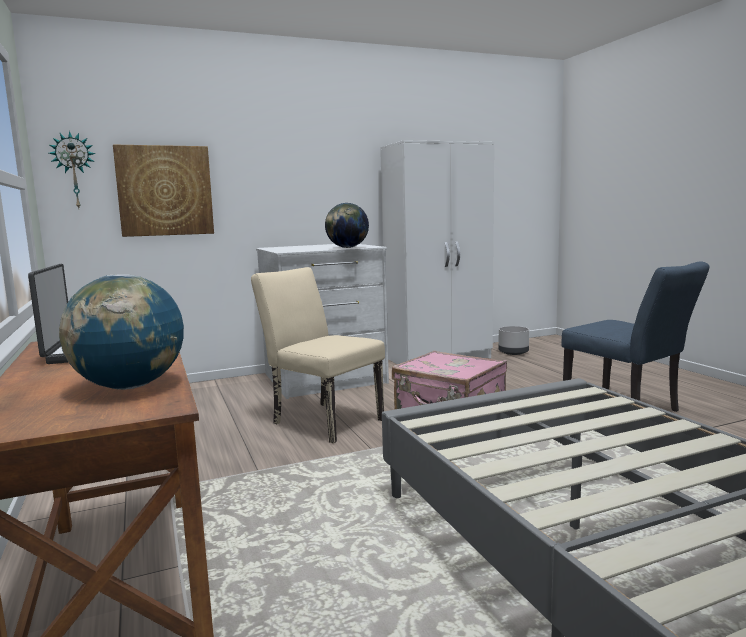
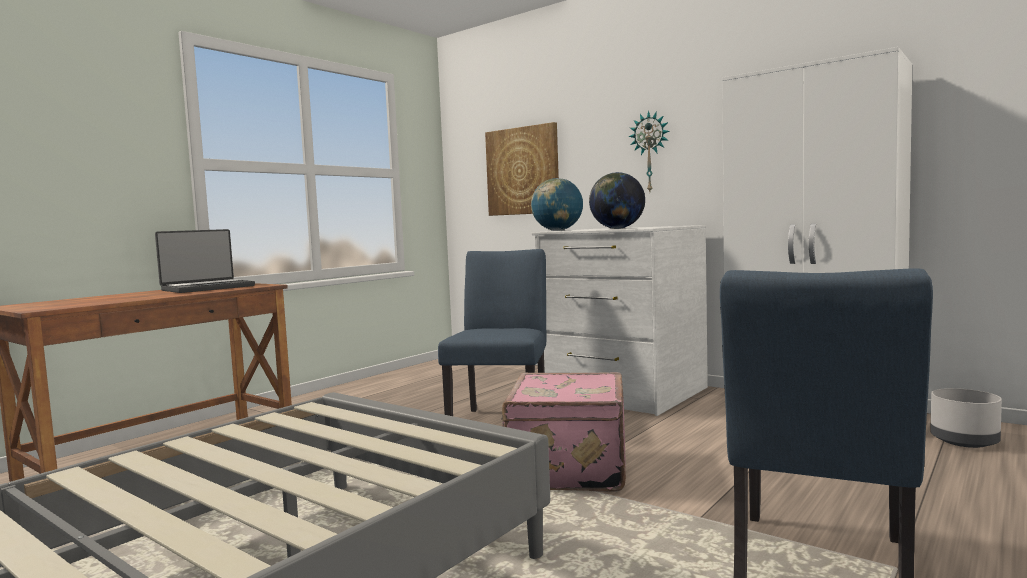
camera: 60 degrees right, 5 degrees down
wall clock [48,131,96,208] -> wall clock moved to [628,111,670,192]
globe [59,274,184,389] -> globe moved to [531,178,583,231]
beige chair [251,267,385,443] -> blue chair [438,249,546,416]

